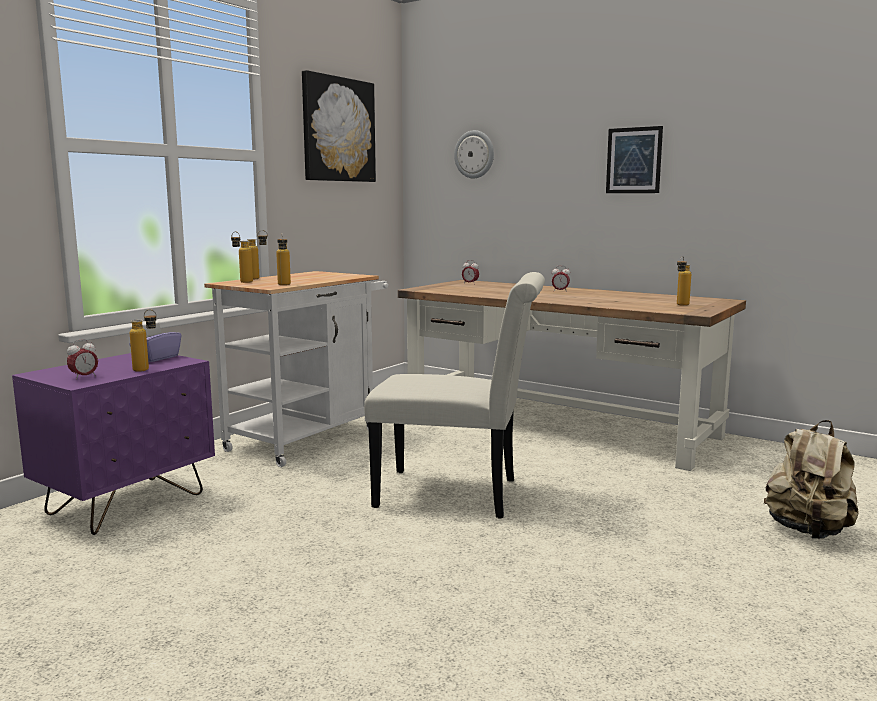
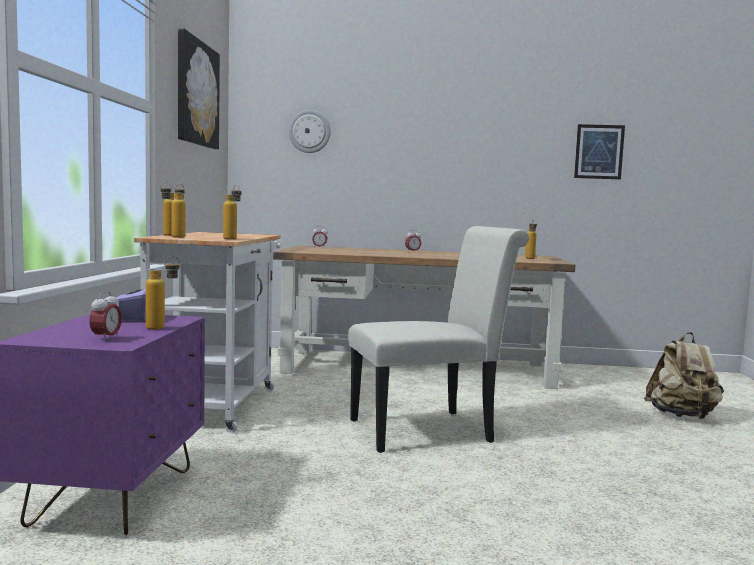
camera: 30 degrees left, 5 degrees down
picture [606,126,663,193] -> picture moved to [574,124,625,179]

